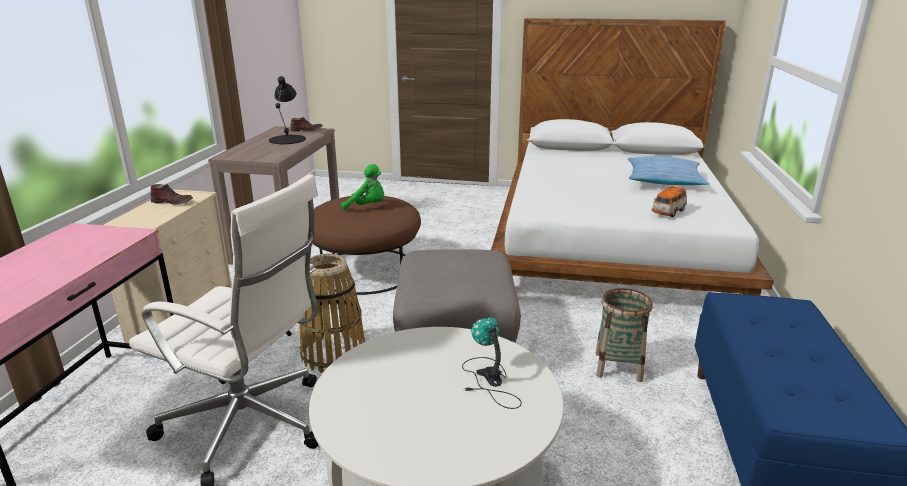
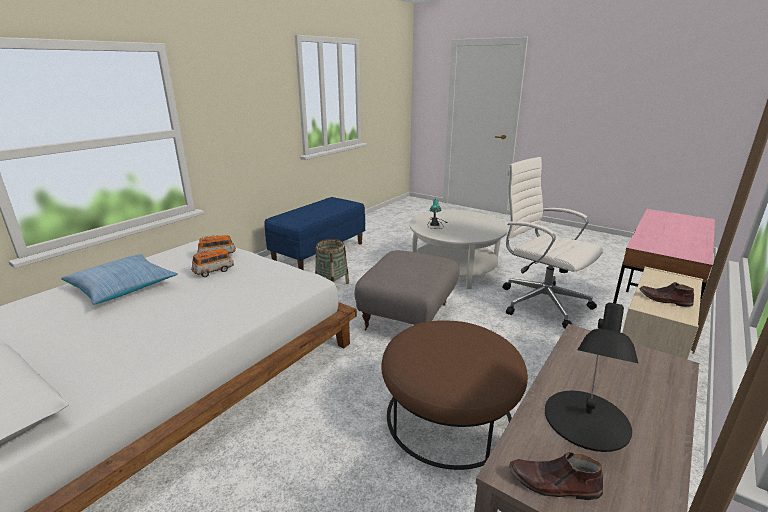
camera: 155 degrees left, 0 degrees up
basket [299,254,366,373] -> none
green plush toy [341,164,384,210] -> none
none -> toy car [191,249,234,277]

